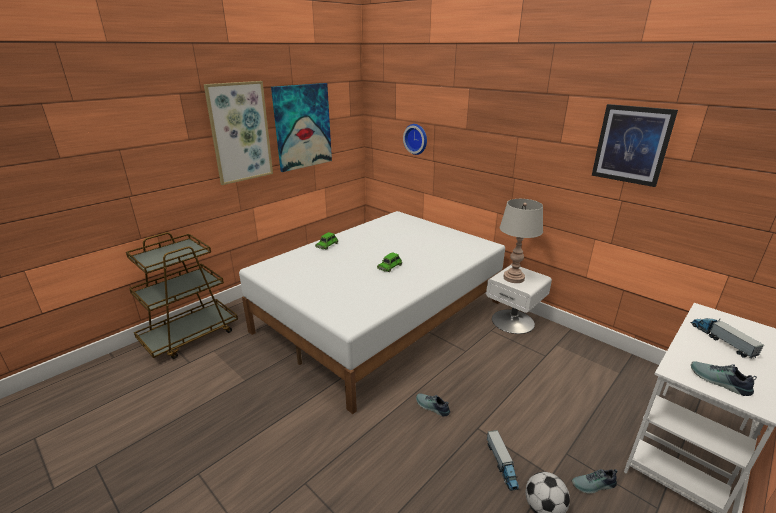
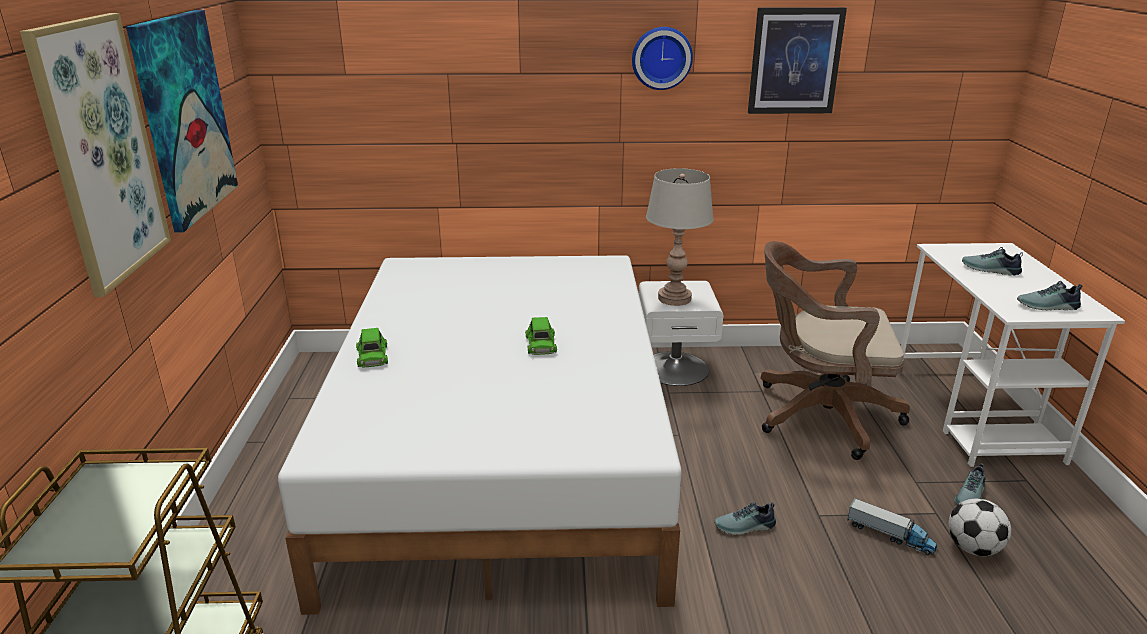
camera: 45 degrees left, 0 degrees up
wall clock [403,124,427,155] -> wall clock moved to [632,27,693,90]
toy truck [691,318,764,359] -> shoe [962,247,1023,276]
none -> brown office chair [760,241,910,460]

